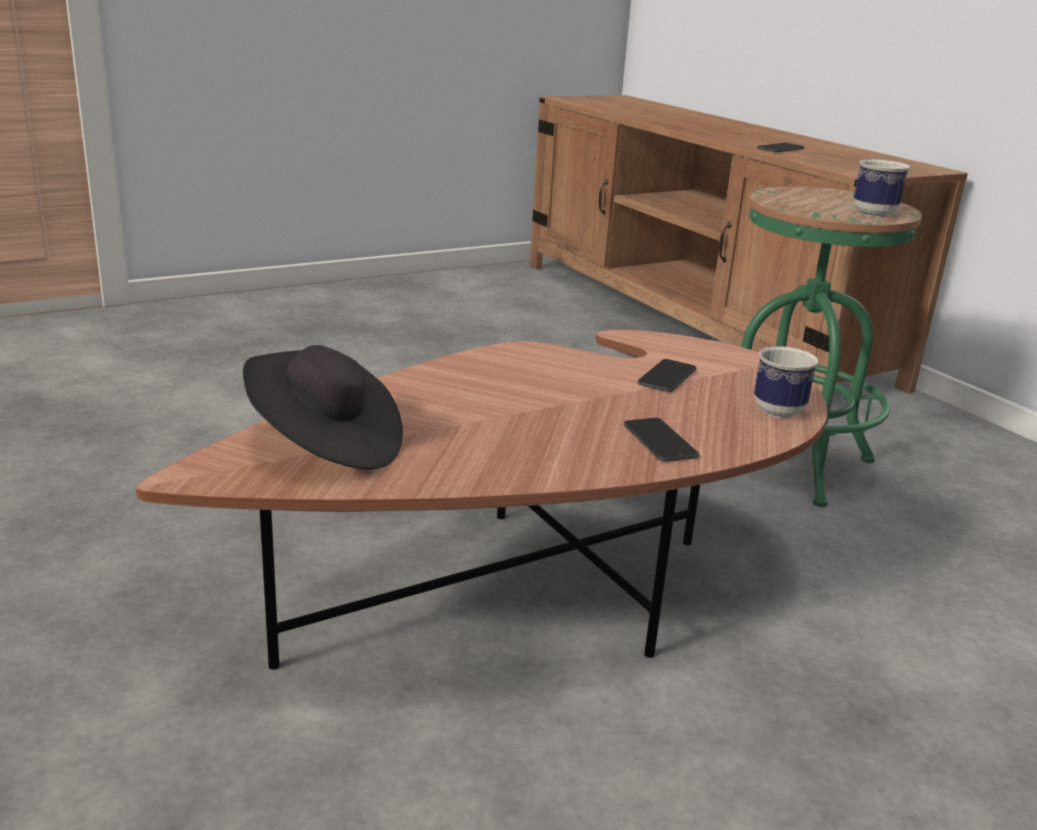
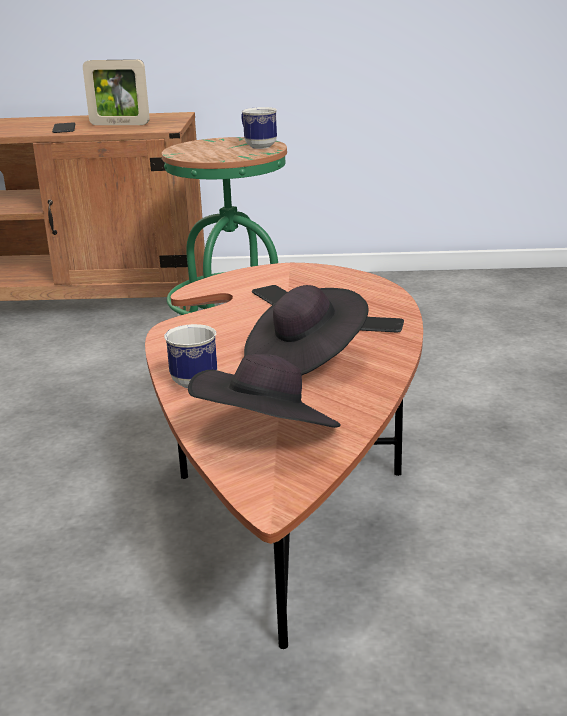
camera: 55 degrees left, 0 degrees up
mug [754,346,818,418] -> mug moved to [164,324,217,388]
none -> picture frame [83,59,150,125]
none -> black hat [244,285,369,375]

